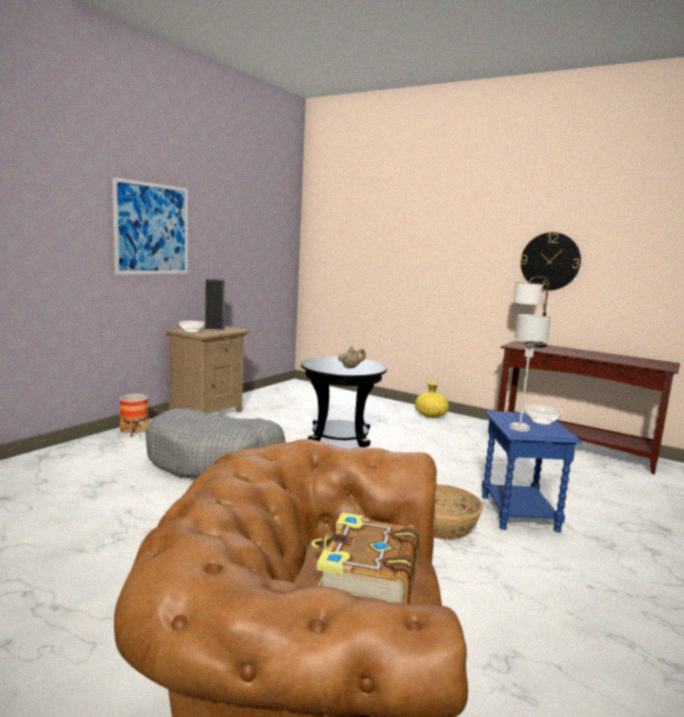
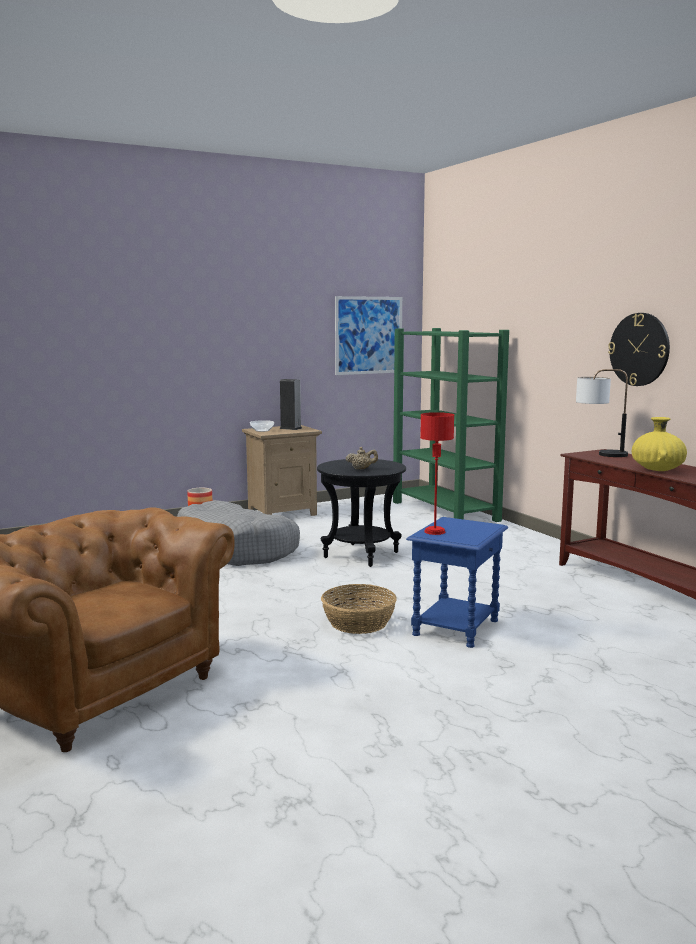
camera: 30 degrees right, 0 degrees up
picture [112,177,188,275] -> picture moved to [335,296,402,375]
book [311,512,420,604] -> none
yellow vase [415,382,449,418] -> yellow vase moved to [632,417,687,471]
grey table lamp [509,314,551,432] -> red table lamp [420,412,454,535]
bowl [525,405,562,425] -> none
none -> green bookcase [393,328,509,522]

